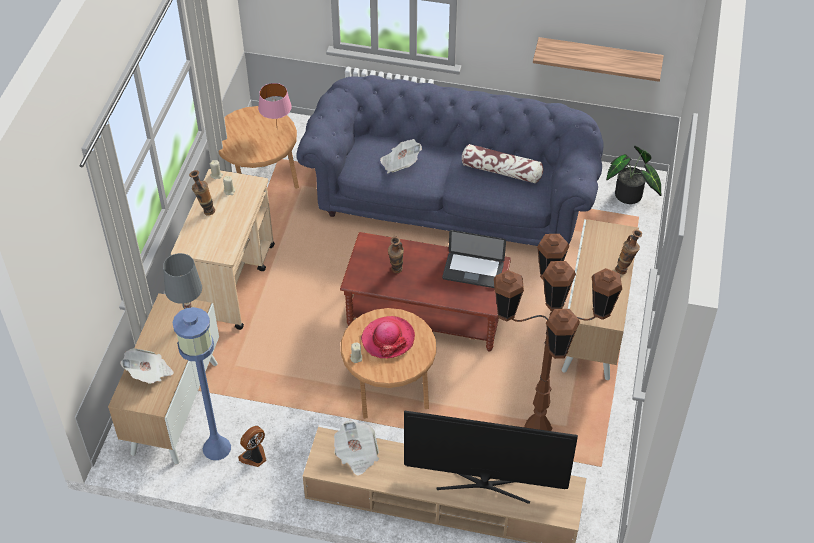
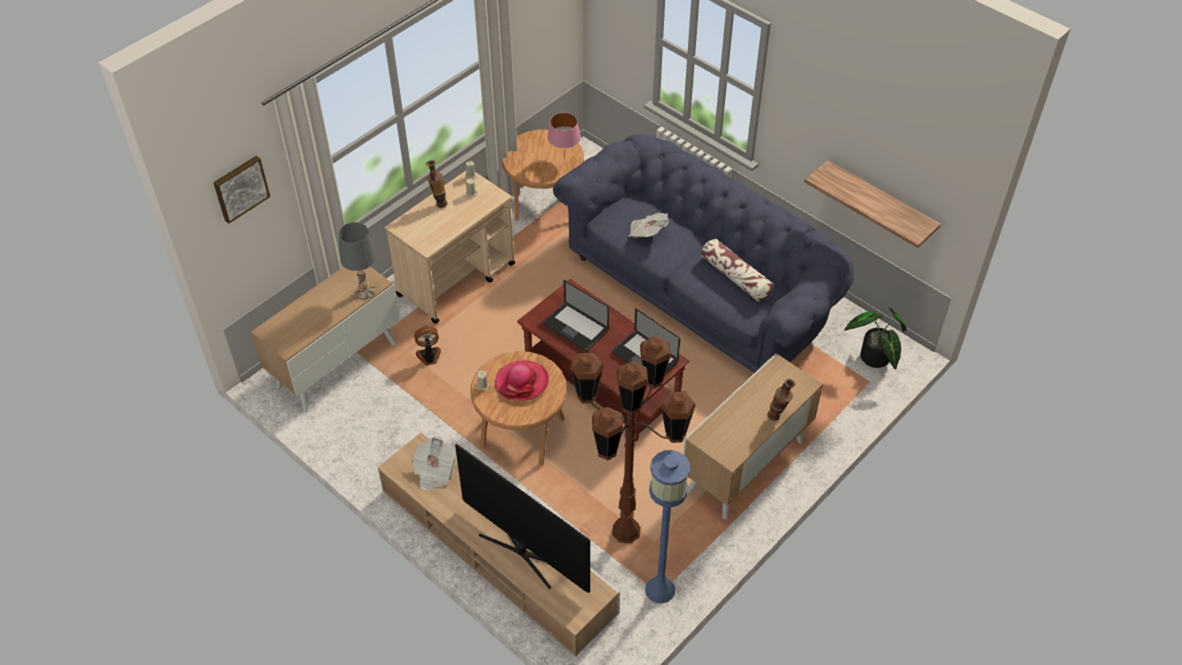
camera: 30 degrees right, 0 degrees up
newspaper [120,348,174,384] -> none
blue floor lamp [172,307,231,460] -> blue floor lamp moved to [645,450,690,604]
fan [238,426,266,467] -> fan moved to [414,326,441,366]
vase [388,236,404,273] -> laptop [543,280,609,351]
none -> picture [213,156,270,224]

